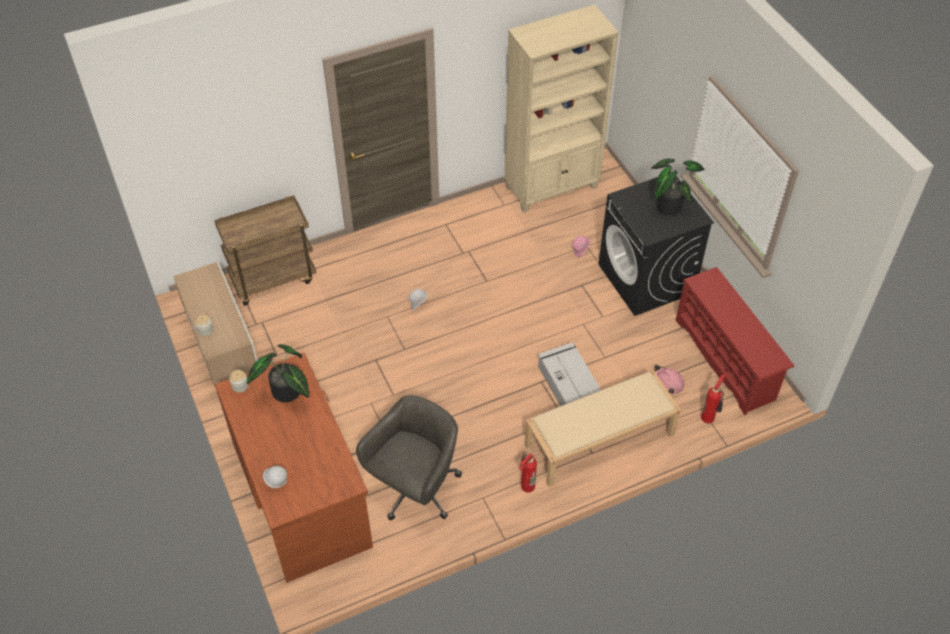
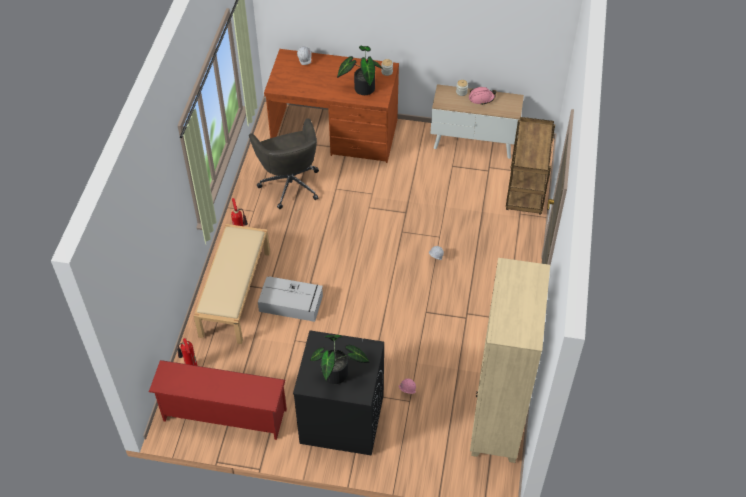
camera: 125 degrees right, 0 degrees up
pink hard hat [654,365,684,394] -> pink hard hat moved to [469,87,497,105]

